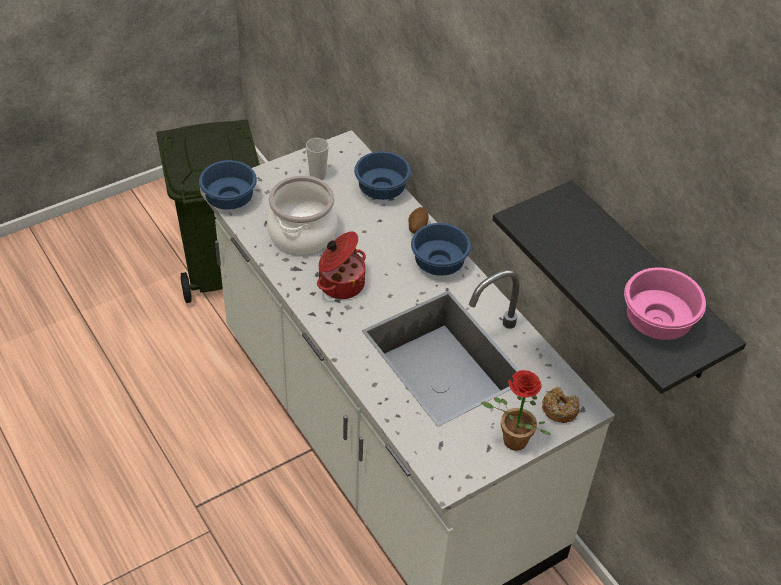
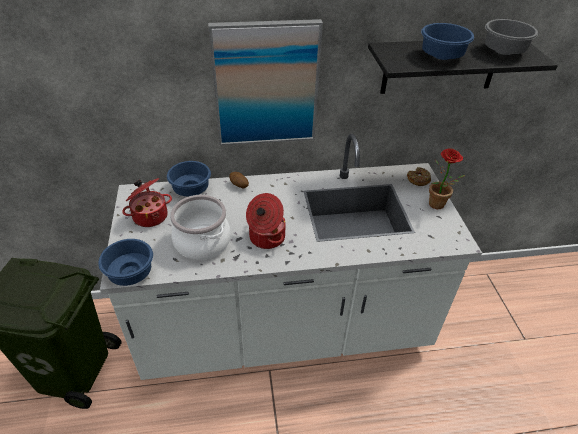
camera: 65 degrees left, 5 degrees down
cup [306,138,329,180] -> cooking pot [122,178,172,227]
blue bowl [411,223,471,276] -> blue bowl moved to [421,23,474,60]
pink bowl [624,267,706,340] -> grey bowl [485,19,538,55]
none -> picture [208,19,323,146]

